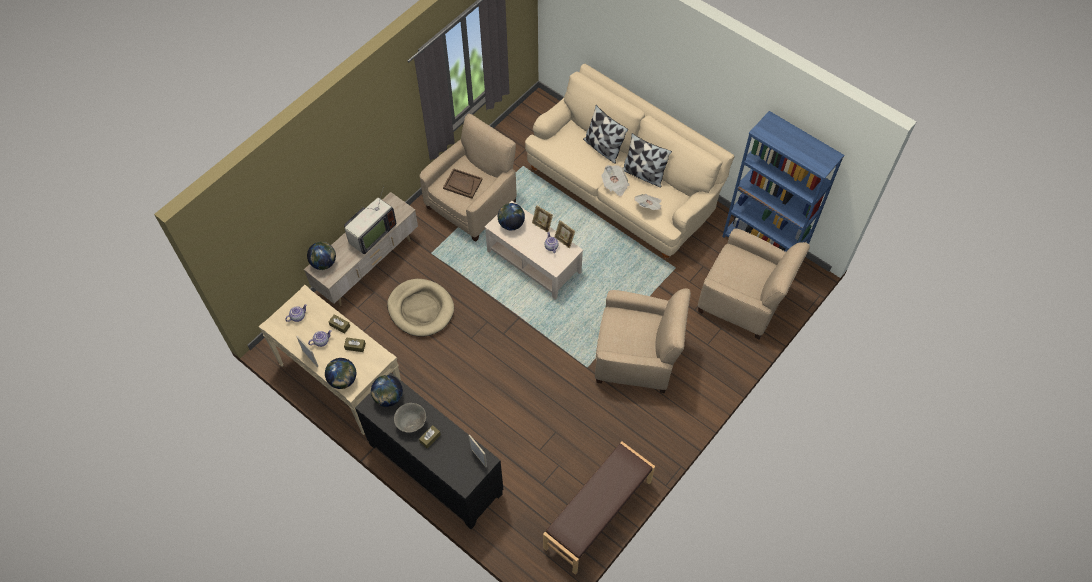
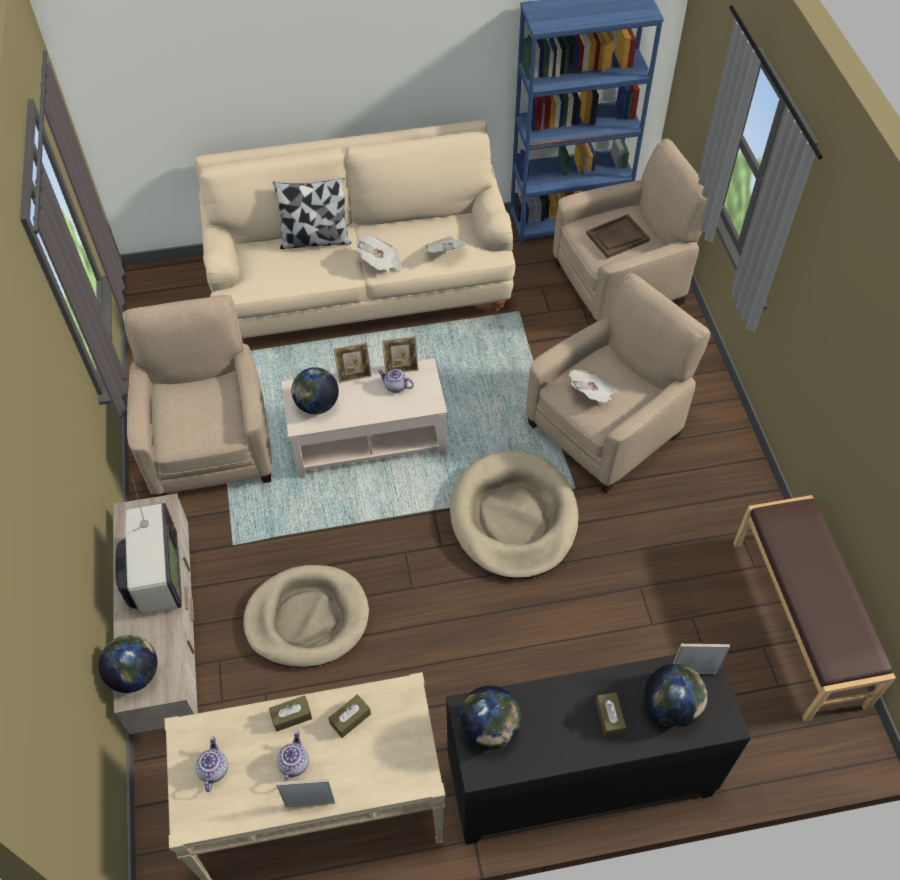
camera: 50 degrees left, 5 degrees down
globe [325,358,356,389] -> globe moved to [644,664,708,728]
grey bowl [394,403,426,432] -> none
brown tray [443,168,482,199] -> brown tray moved to [586,214,650,258]
pillow [623,133,672,187] -> none
none -> beige dog bed [450,451,579,579]
none -> newspaper [569,369,618,403]

